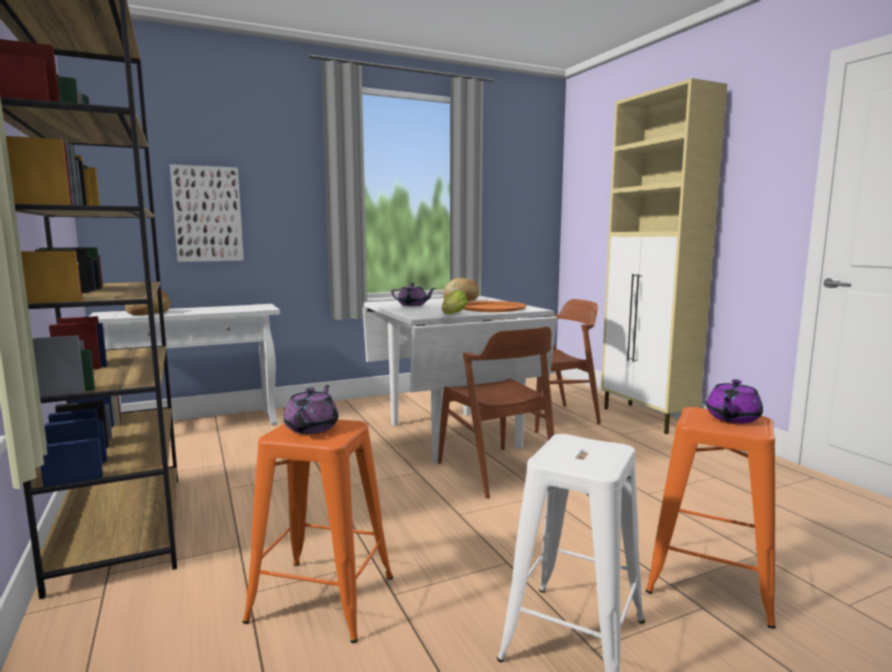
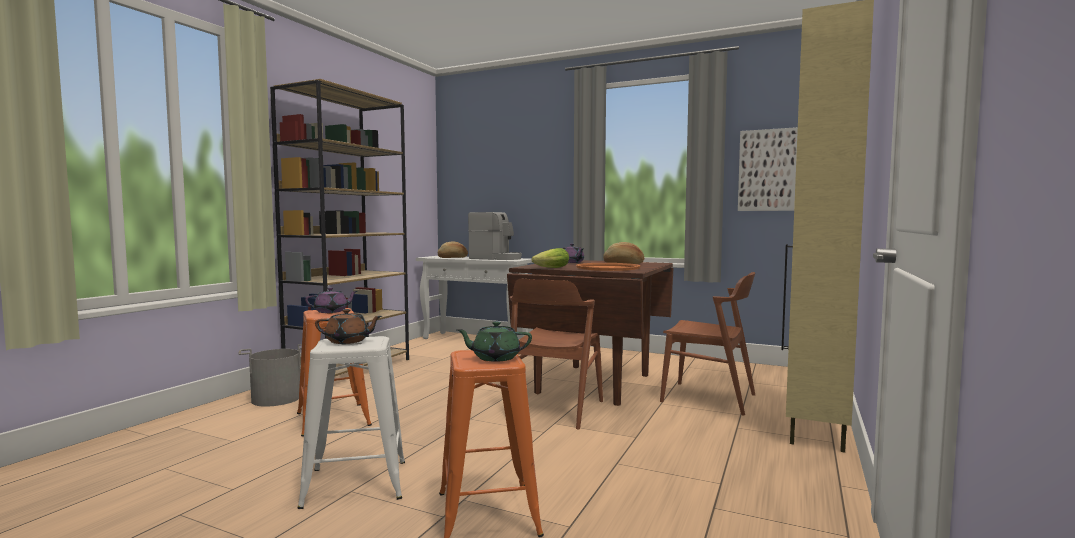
camera: 50 degrees right, 5 degrees down
picture [170,164,244,262] -> picture moved to [738,127,798,211]
white dining table [363,296,557,464] -> brown dining table [507,260,673,406]
purple teapot [706,379,763,423] -> green teapot [457,321,532,362]
none -> grey bucket [238,344,302,407]
none -> brown teapot [315,309,382,344]
none -> coffee machine [468,212,522,260]

